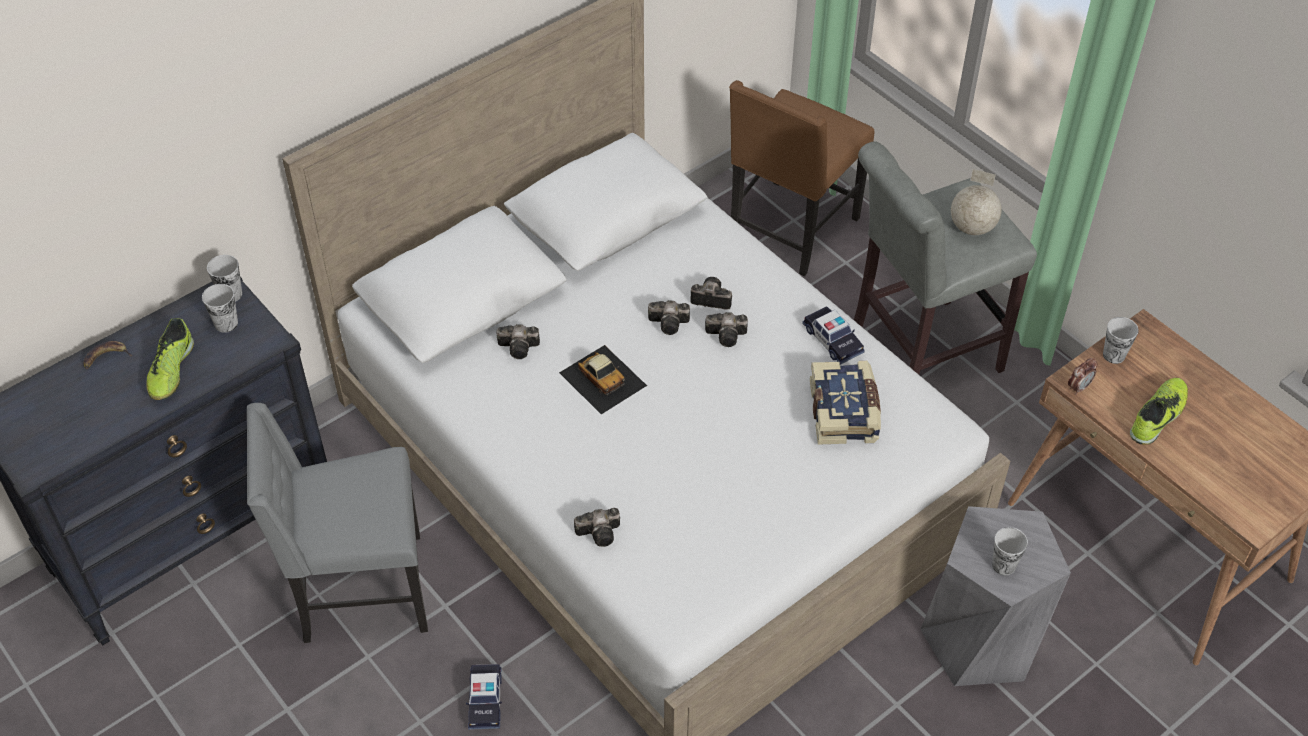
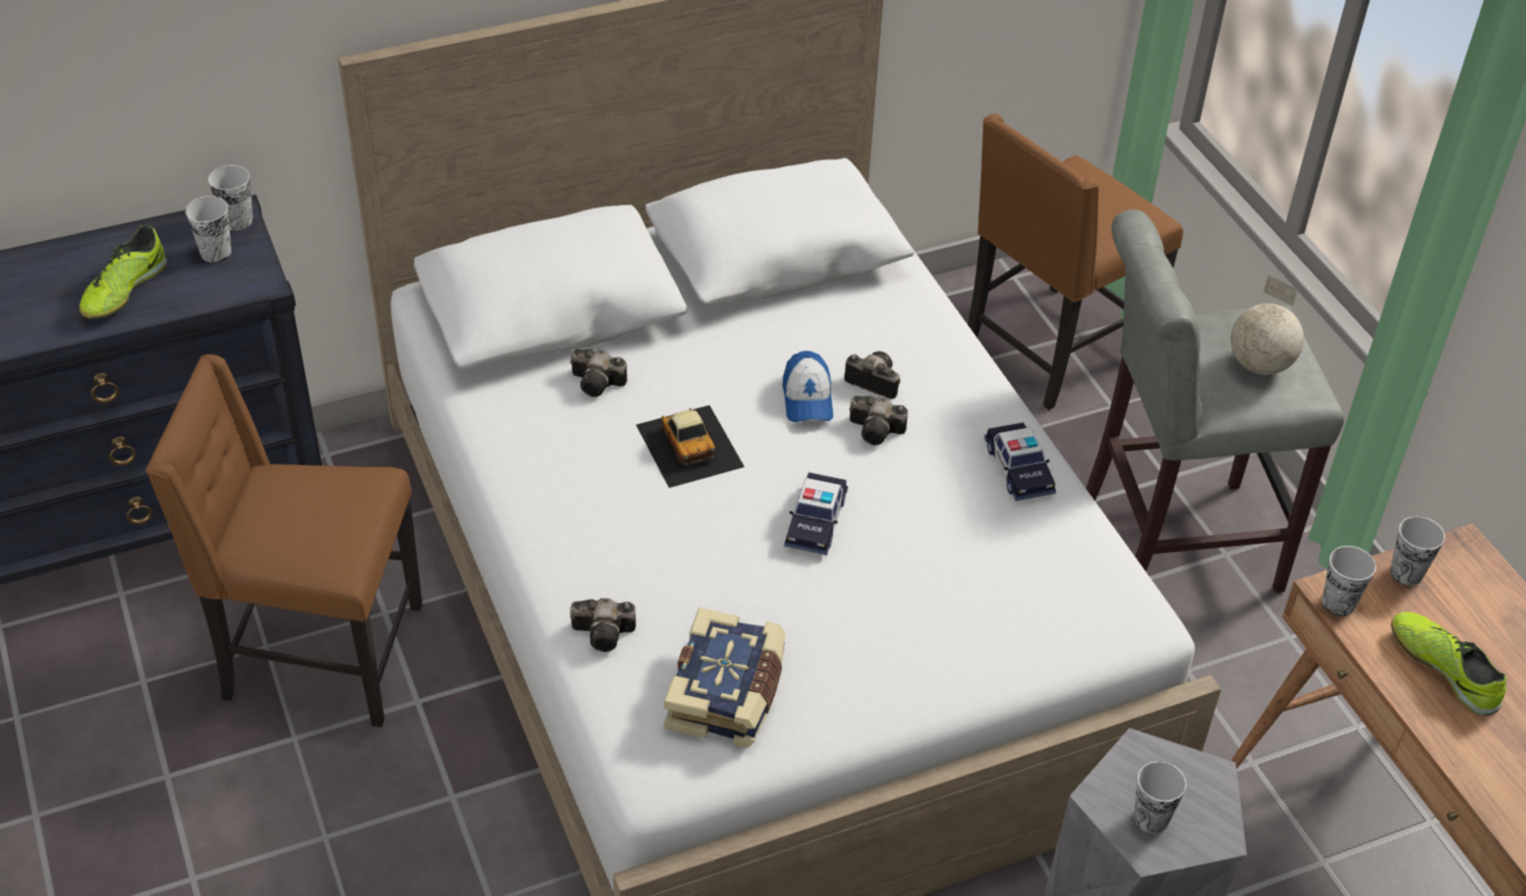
camera: 15 degrees right, 5 degrees down
banana [83,341,132,369] -> none
grey chair [247,403,428,643] -> brown chair [146,354,422,727]
toy car [466,664,502,730] -> toy car moved to [784,472,848,555]
camera [648,300,690,335] -> cap [782,351,833,422]
book [810,361,881,445] -> book moved to [664,607,786,748]
alarm clock [1068,358,1097,395] -> cup [1322,546,1376,616]
shoe [1130,378,1188,445] -> shoe turned 90 degrees counterclockwise [1391,612,1506,716]

